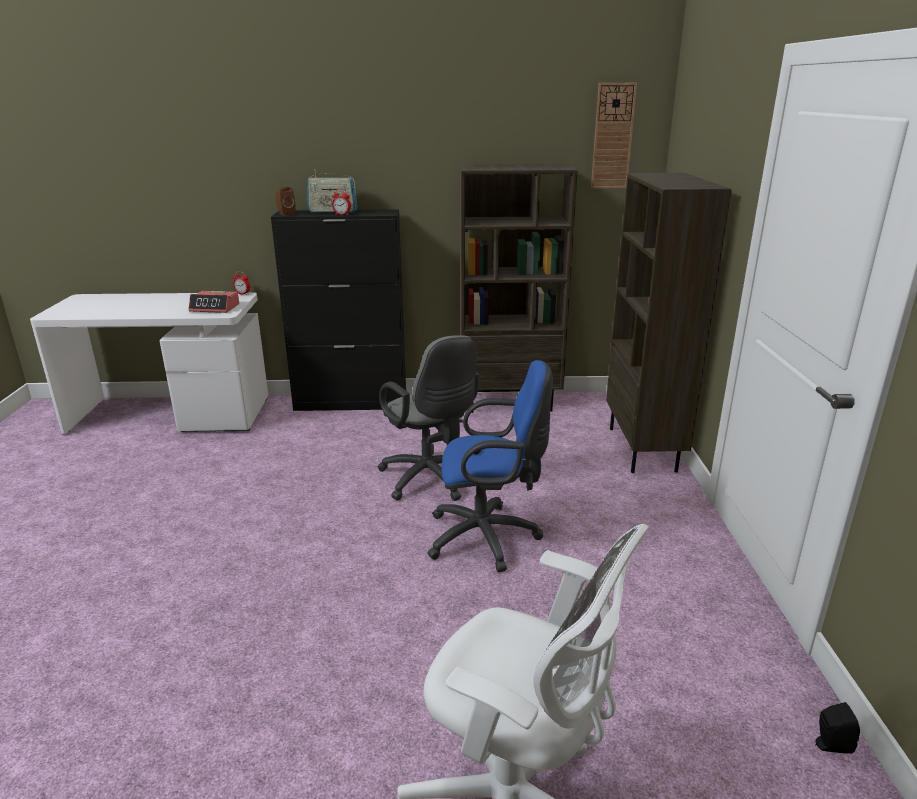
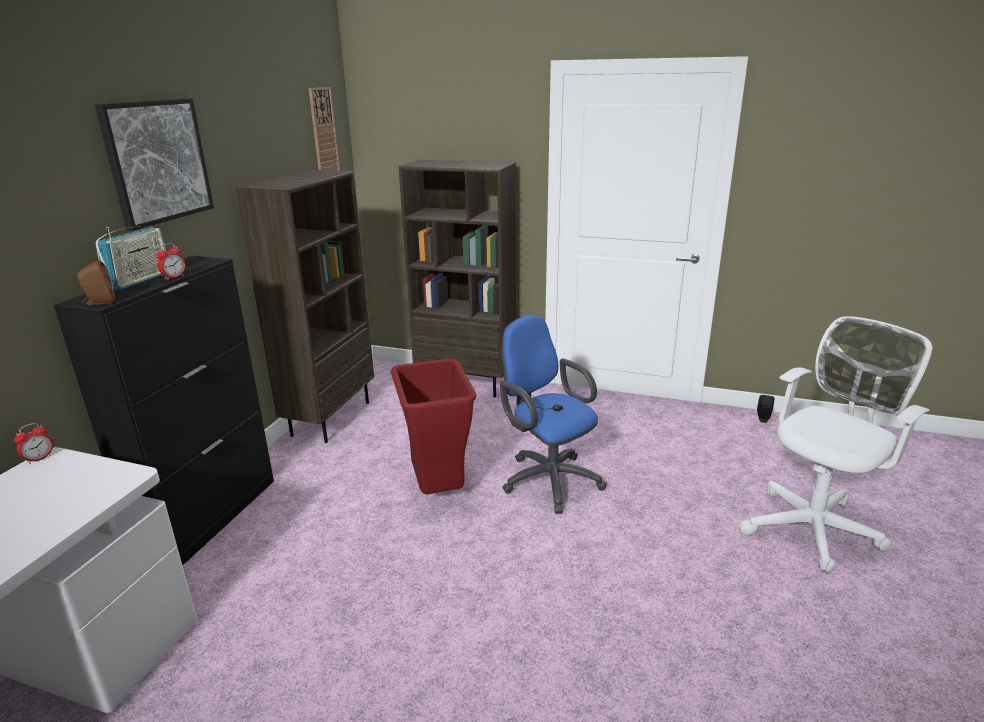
camera: 70 degrees left, 0 degrees up
alarm clock [188,291,239,313] -> none
grey office chair [377,335,480,501] -> red trash can [391,359,477,494]
blue office chair [427,360,553,572] -> blue office chair turned 60 degrees counterclockwise [500,314,607,514]
none -> picture [95,99,214,231]

